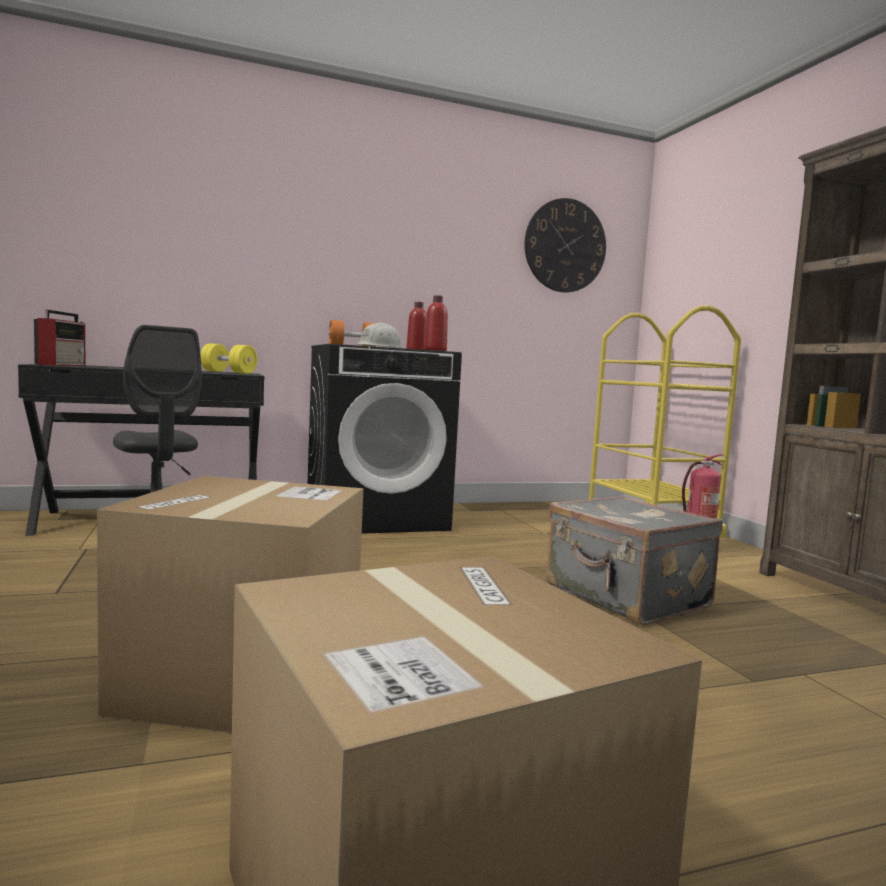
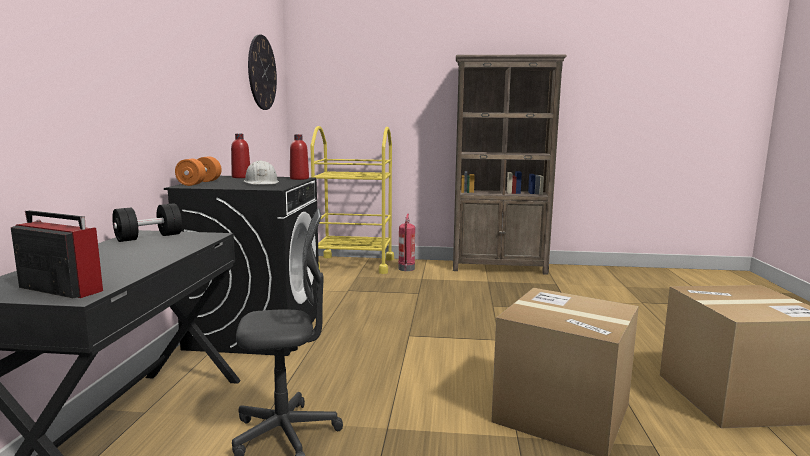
camera: 65 degrees left, 5 degrees up
yellow dumbbell [200,343,257,374] -> black dumbbell [112,203,182,242]
grey suitcase [546,496,723,625] -> none

